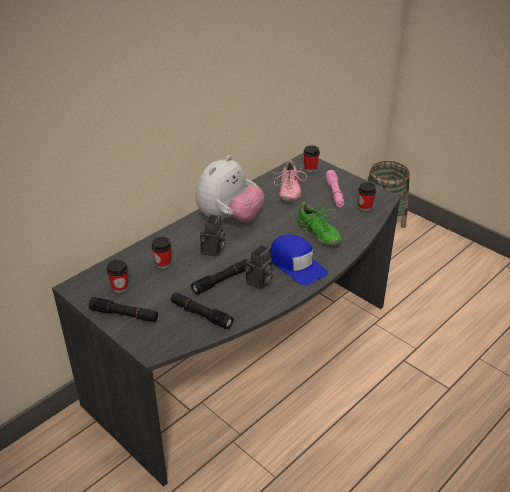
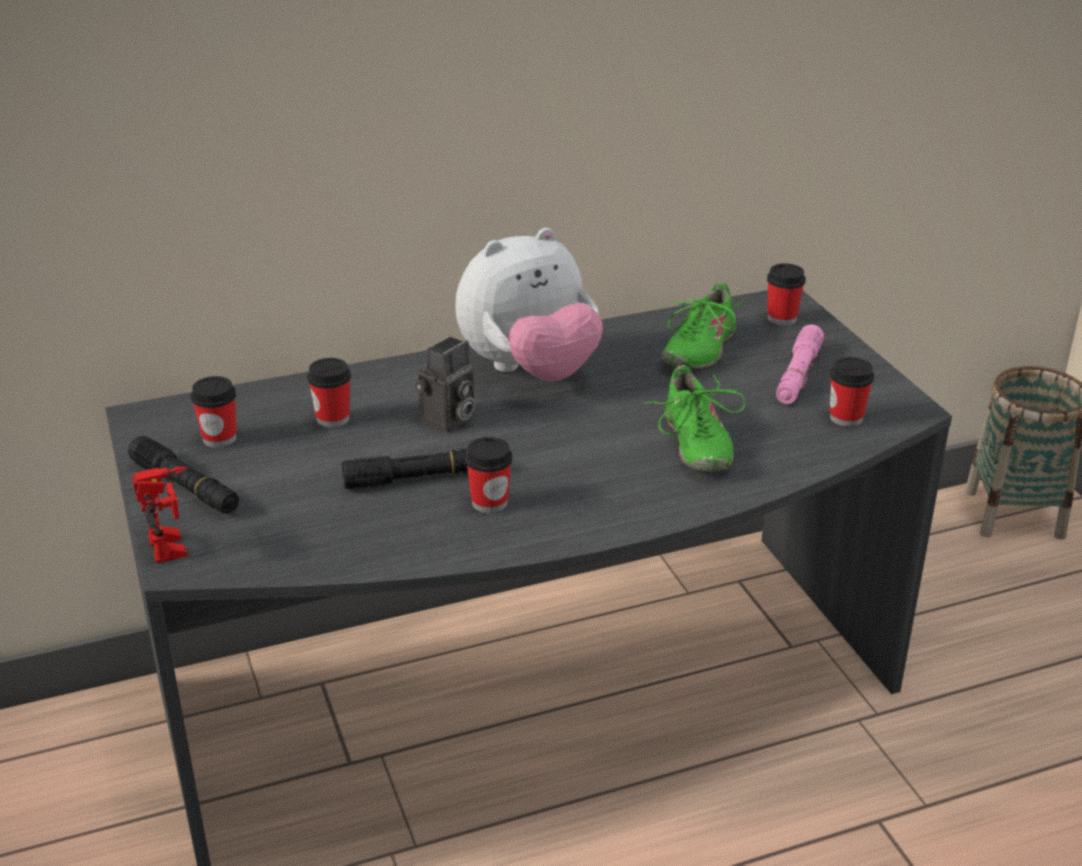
camera: 25 degrees right, 5 degrees down
black flashlight [171,292,234,329] -> none
camera [245,245,273,290] -> cup [465,437,513,513]
blue cap [271,234,328,286] -> none
pink shoe [272,160,307,202] -> green shoe [662,282,745,369]
none -> toy robot [131,466,188,563]

